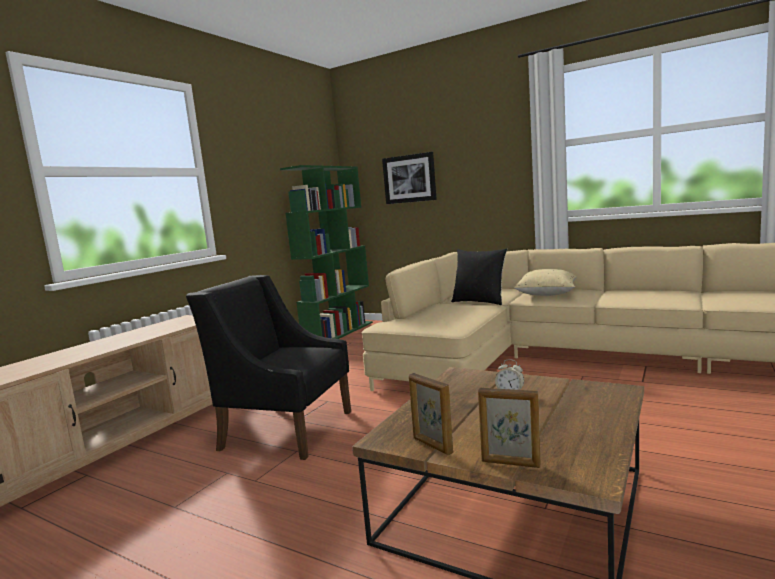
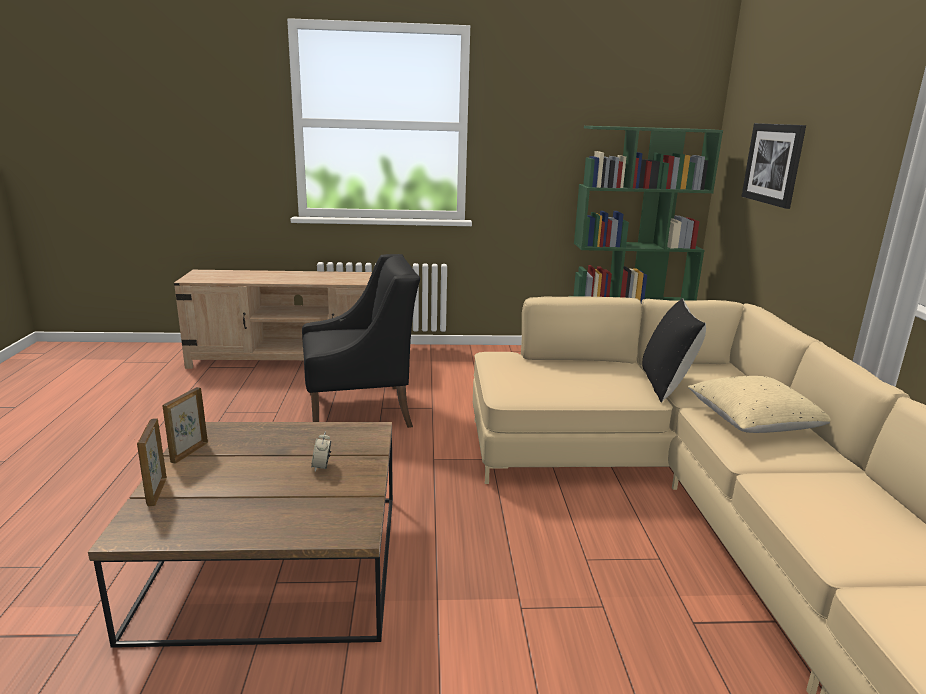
camera: 55 degrees right, 10 degrees up
black armchair [186,275,351,460] -> black armchair turned 90 degrees clockwise [302,254,420,428]

